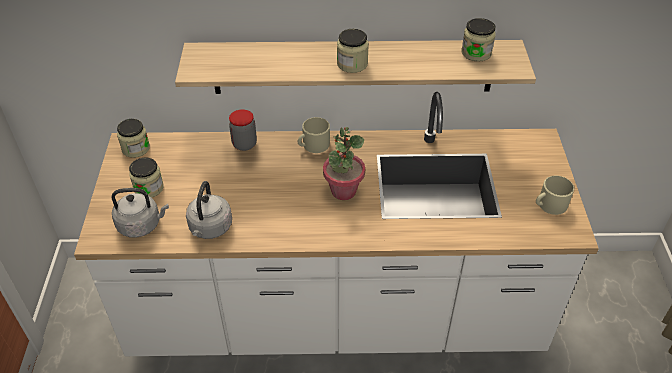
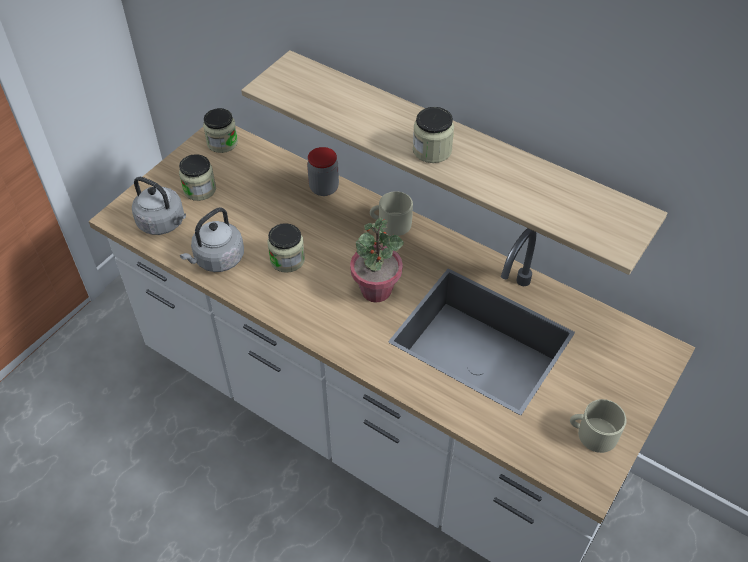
camera: 35 degrees right, 5 degrees up
jar [461,18,496,62] -> jar moved to [267,223,305,273]

